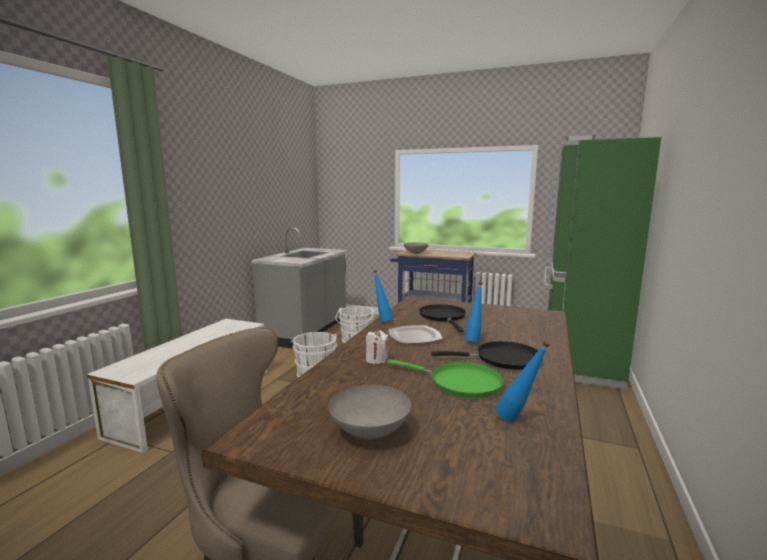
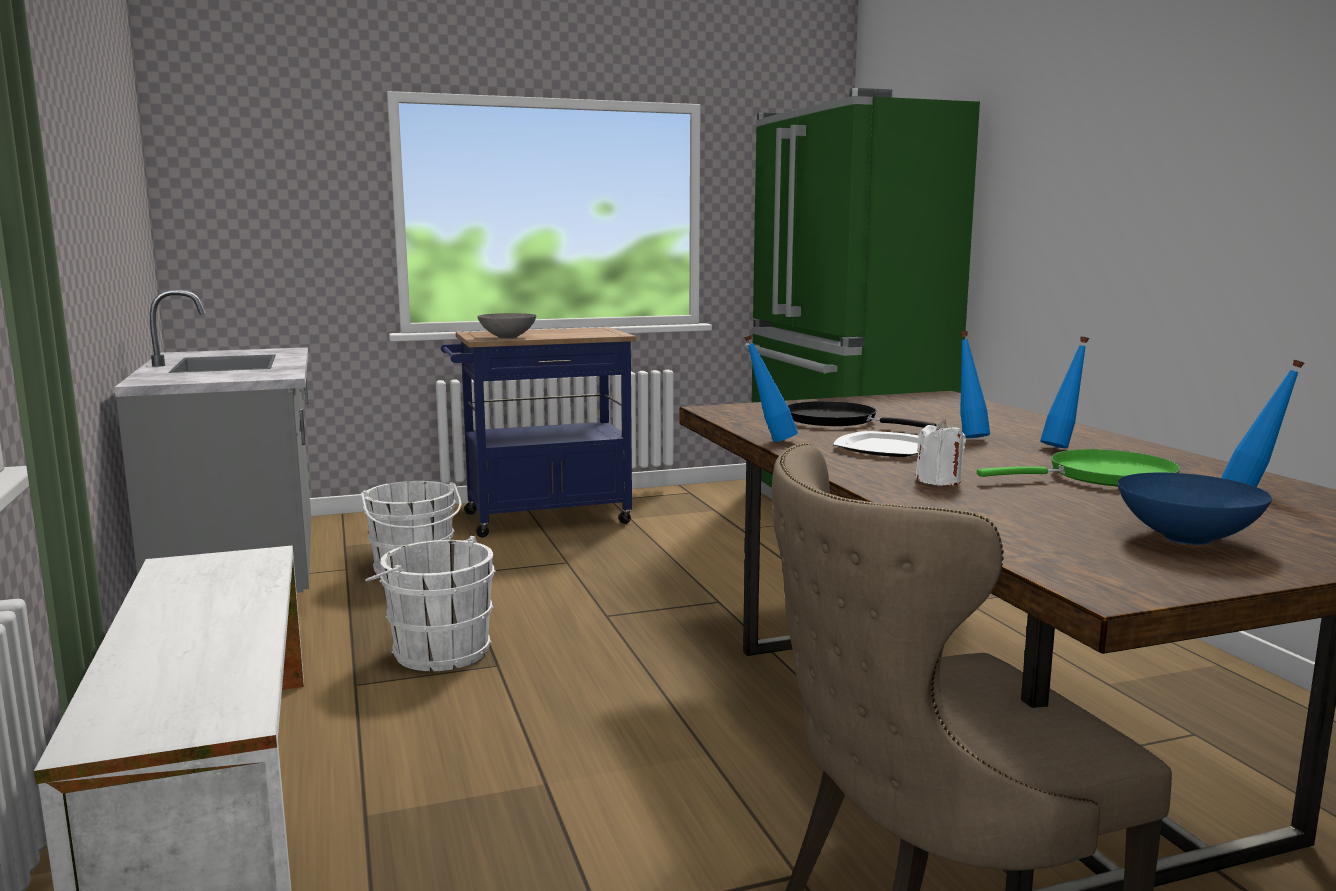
camera: 40 degrees left, 0 degrees up
grey bowl [328,385,411,439] -> blue bowl [1118,473,1272,545]
black frying pan [431,341,538,370] -> blue bottle [1040,337,1089,448]

